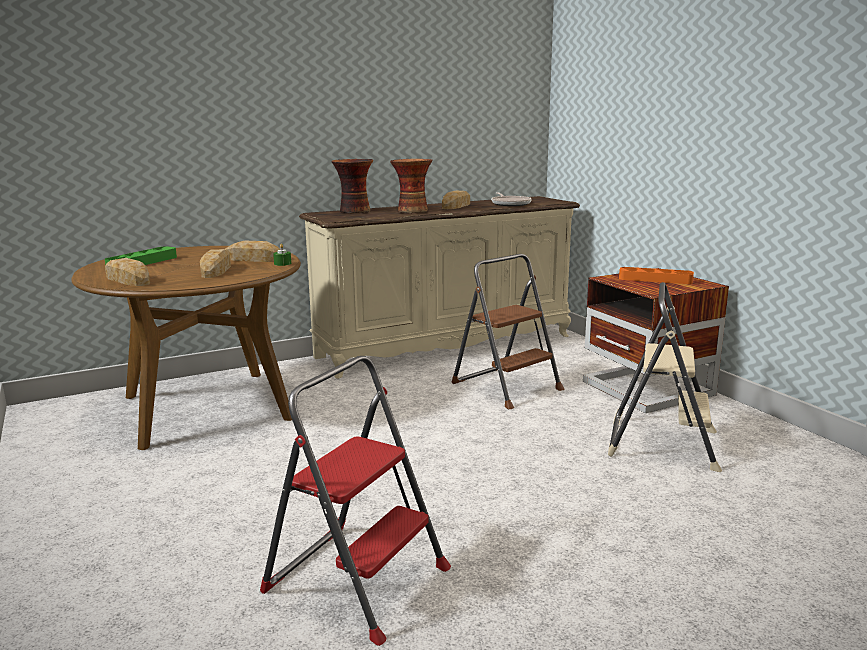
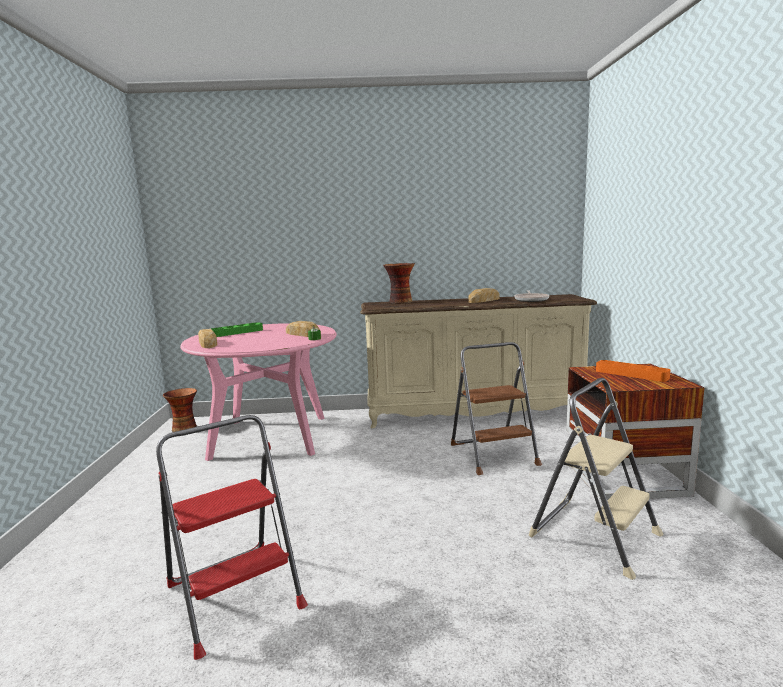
camera: 25 degrees right, 5 degrees down
brown dining table [71,246,301,450] -> pink dining table [180,323,337,461]
bread [200,249,231,278] -> none
vase [390,159,433,213] -> vase moved to [163,388,197,432]

